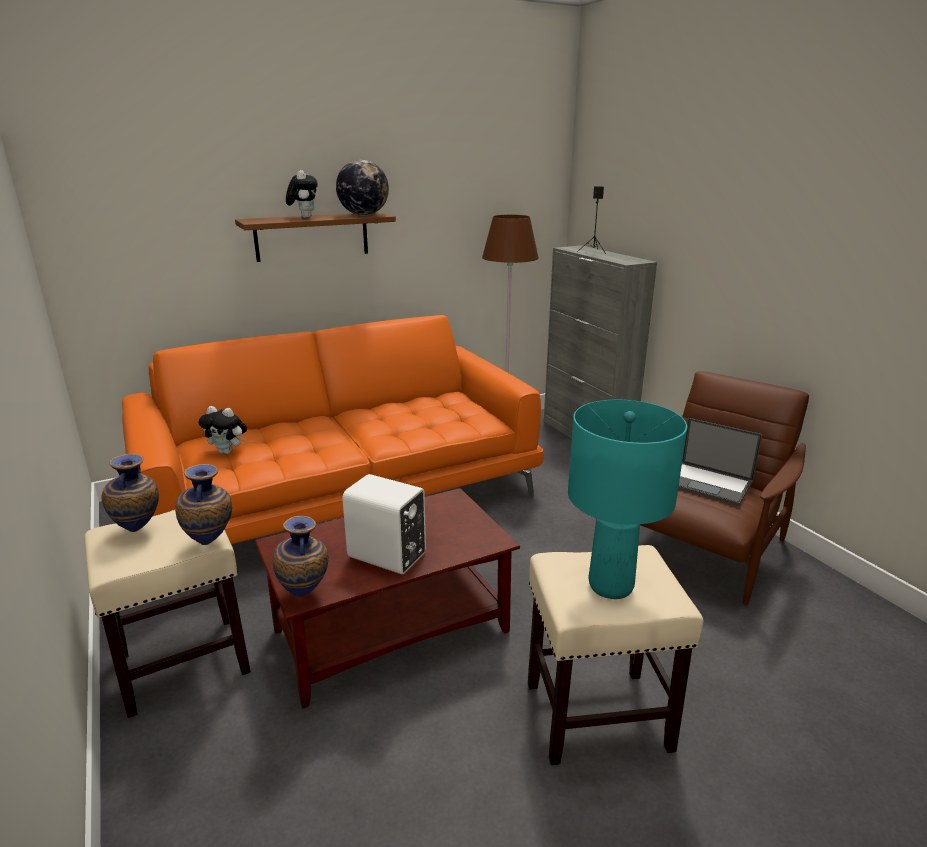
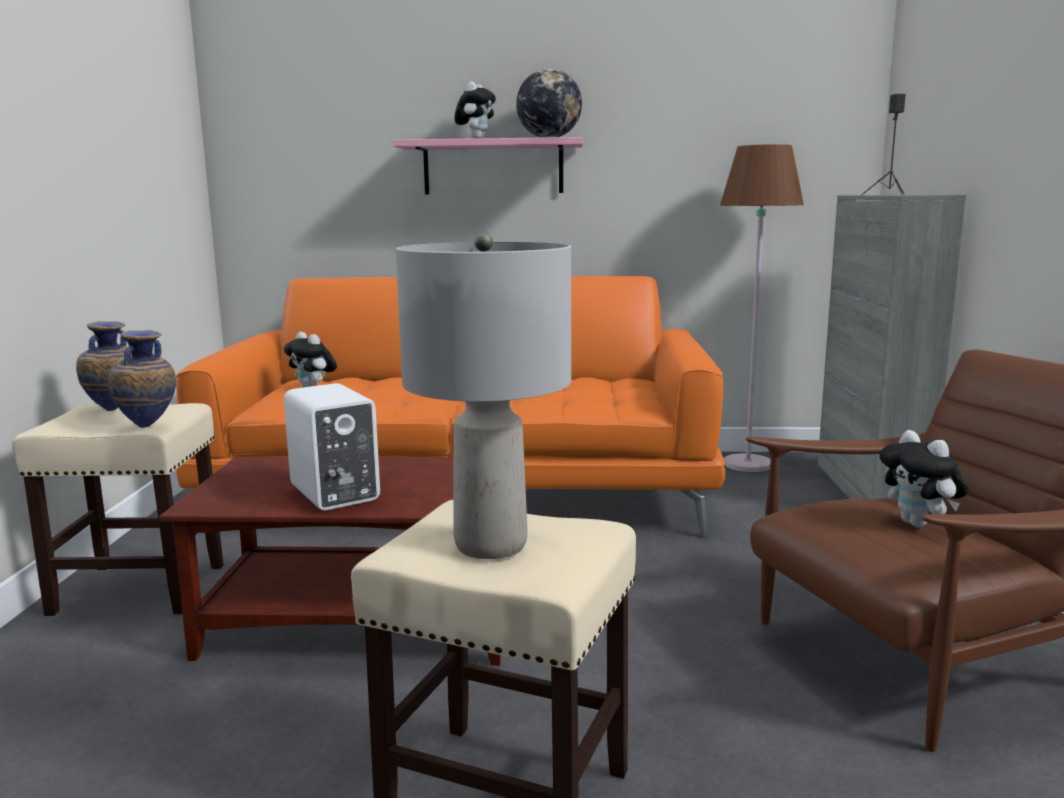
camera: 30 degrees right, 10 degrees down
brown shelf [235,212,396,262] -> pink shelf [393,137,583,194]
vase [273,516,328,597] -> none
turquoise table lamp [568,400,687,599] -> grey table lamp [396,232,571,559]
laptop [678,418,763,506] -> plush toy [880,430,969,527]

